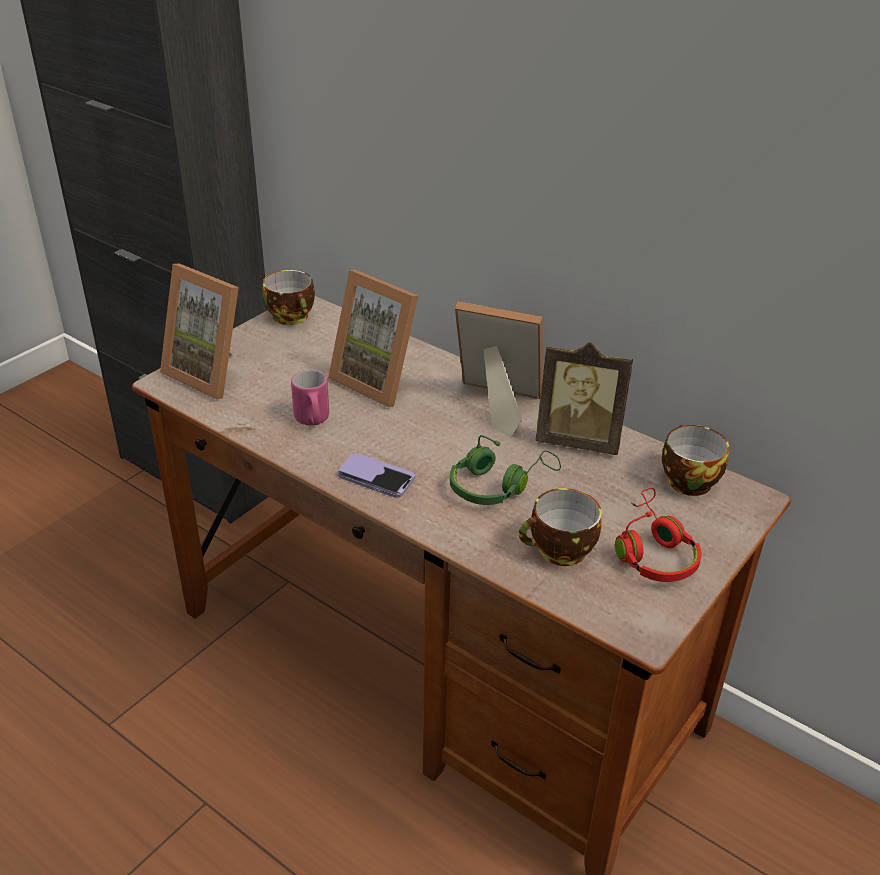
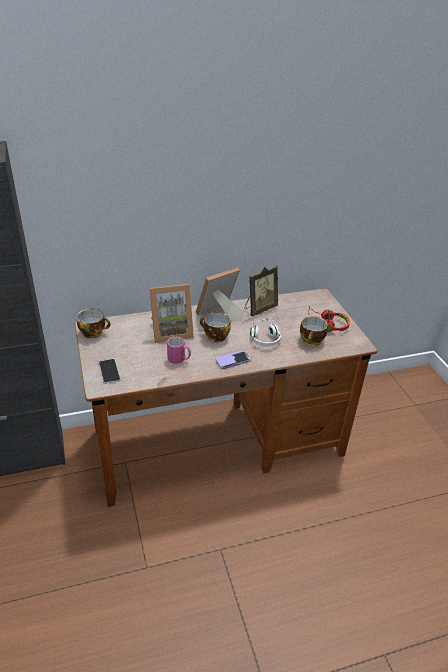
camera: 55 degrees left, 0 degrees up
picture frame [160,263,239,400] -> phone [99,359,121,384]
green headphones [450,435,561,505] -> white headphones [250,314,281,346]
cup [662,425,729,496] -> cup moved to [200,312,231,342]

